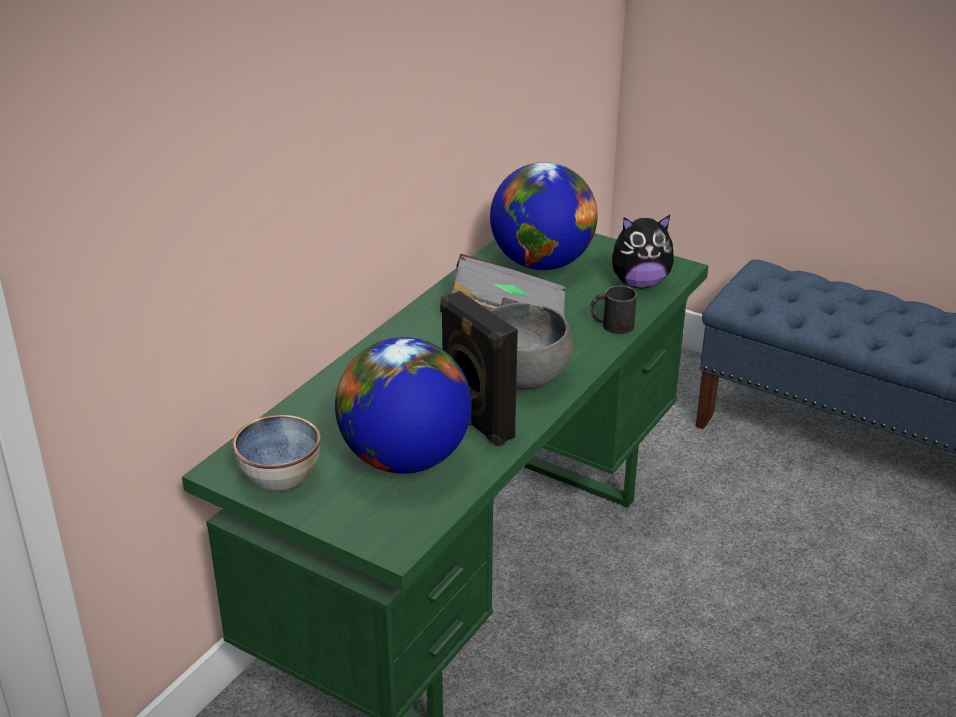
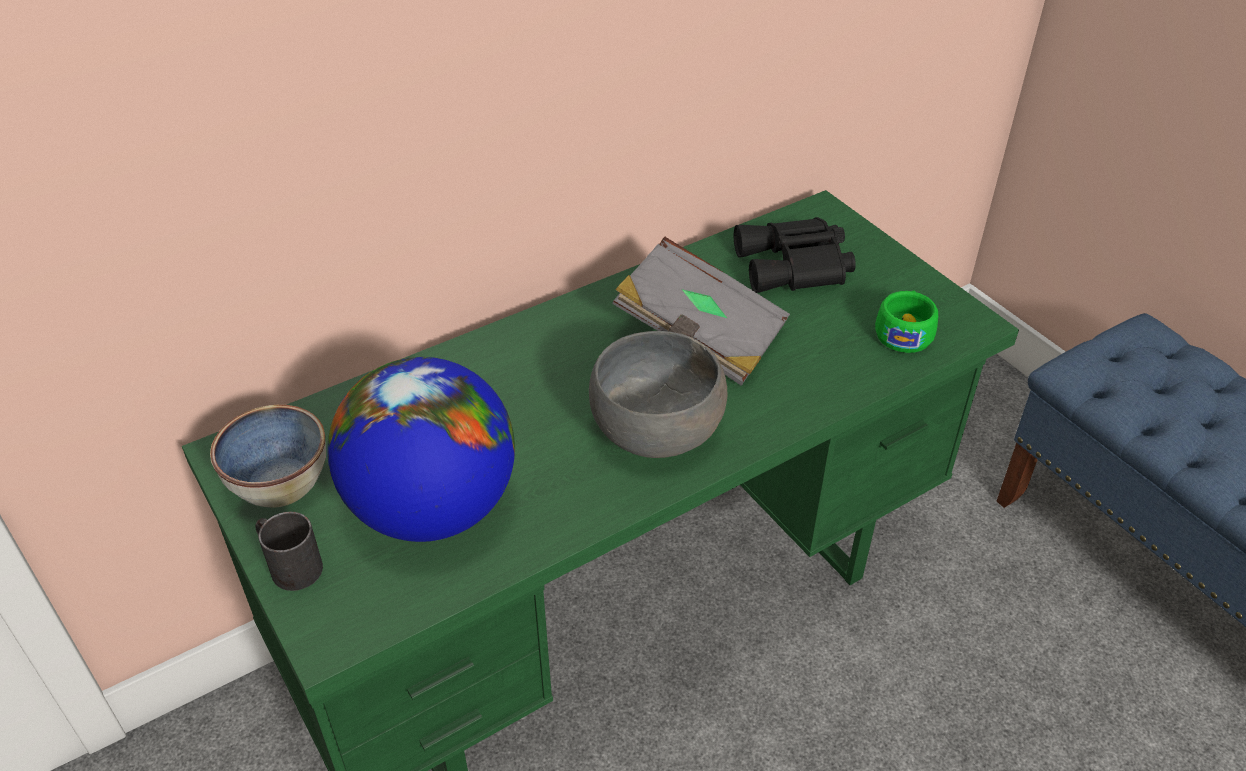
camera: 25 degrees right, 10 degrees up
black speaker [440,291,518,447] -> none
globe [490,162,597,270] -> black binoculars [734,217,856,293]
black mug [590,286,637,334] -> black mug moved to [255,512,323,591]
plush toy [612,215,674,288] -> green cup [875,290,938,353]

